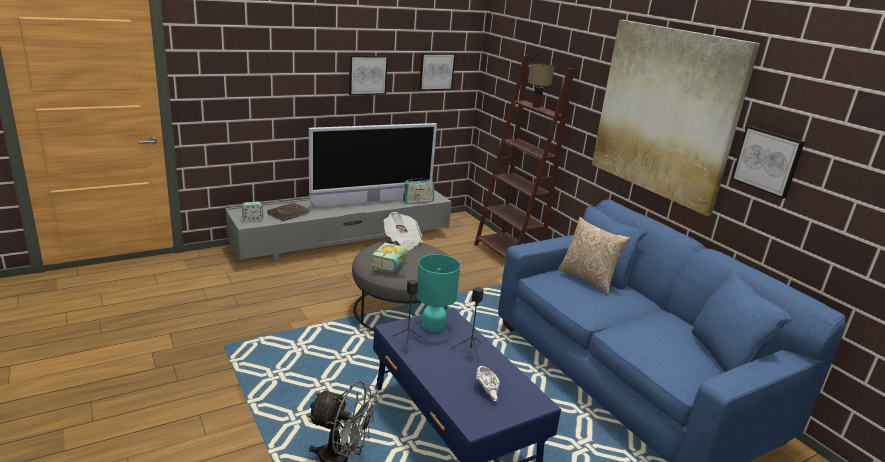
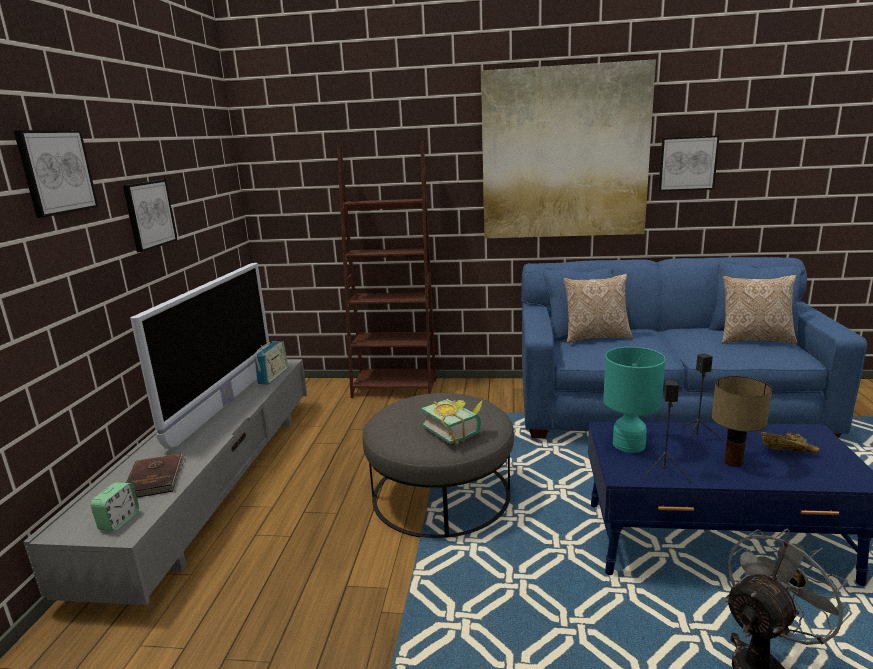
camera: 50 degrees left, 5 degrees down
newspaper [383,212,423,250] -> none
picture [419,53,455,91] -> picture moved to [14,130,98,218]
white bowl [476,366,500,402] -> brown bowl [761,432,819,454]
table lamp [528,63,554,108] -> table lamp moved to [712,376,772,467]
none -> pillow [722,275,797,344]

